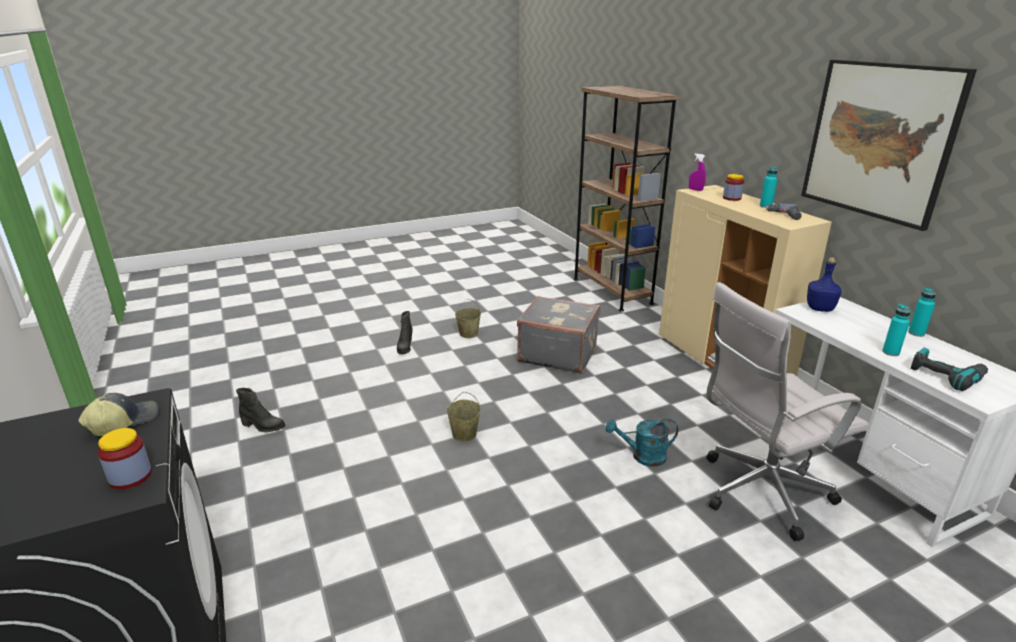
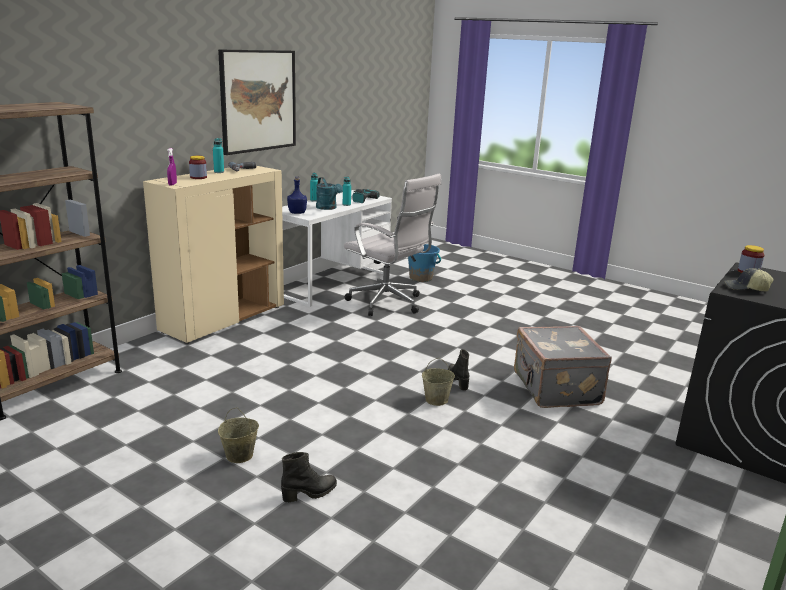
camera: 120 degrees left, 5 degrees down
black boot [236,388,285,433] -> black boot moved to [448,349,469,391]
grey suitcase [517,296,600,374] -> grey suitcase moved to [514,326,612,408]
turquoise watering can [606,418,678,467] -> turquoise watering can moved to [316,177,343,210]
none -> blue bucket [408,244,441,282]

